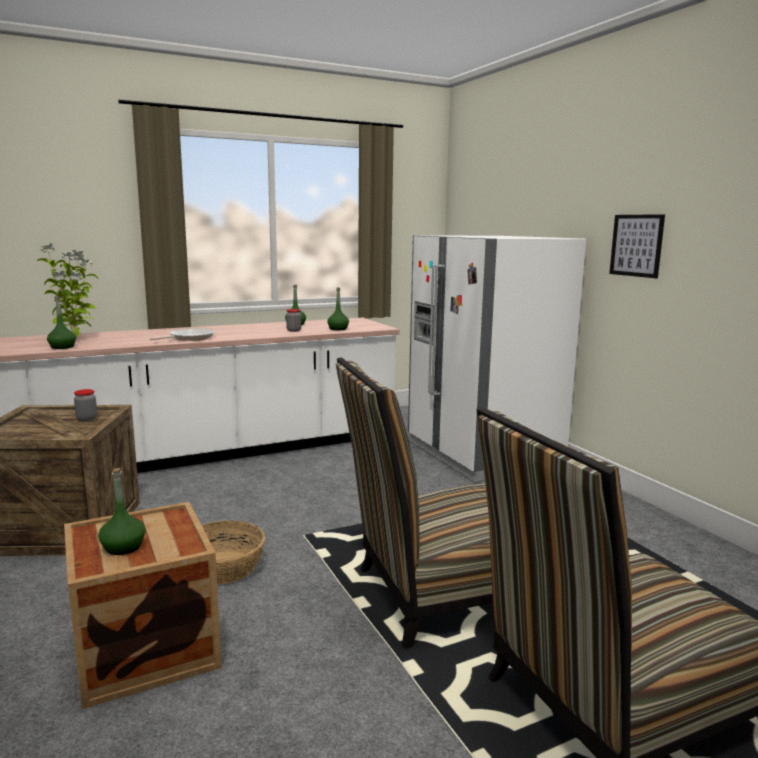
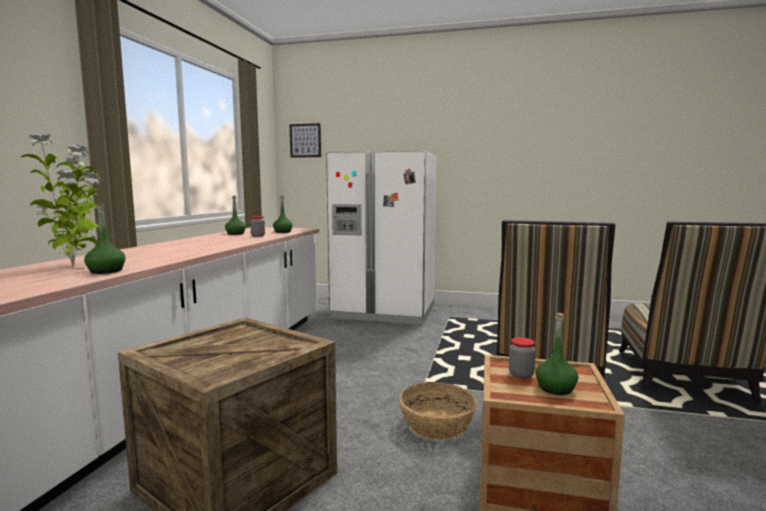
camera: 50 degrees left, 5 degrees down
jar [74,389,97,421] -> jar moved to [509,337,536,379]
frying pan [150,328,215,341] -> none
picture [609,214,665,278] -> picture moved to [290,123,321,158]

